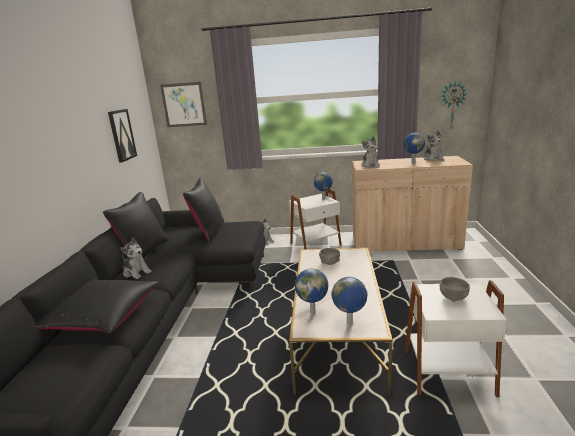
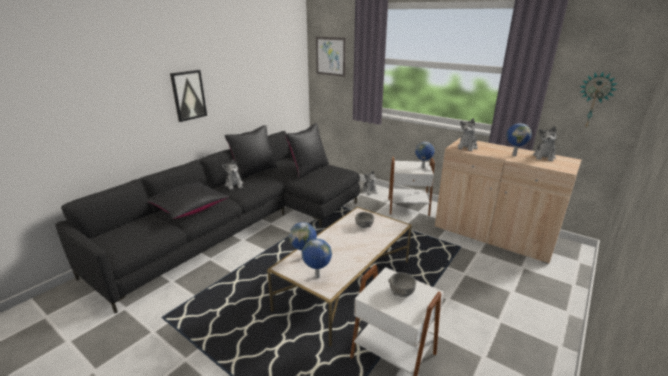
camera: 30 degrees right, 5 degrees up
picture [108,109,137,163] -> picture moved to [170,70,207,122]

